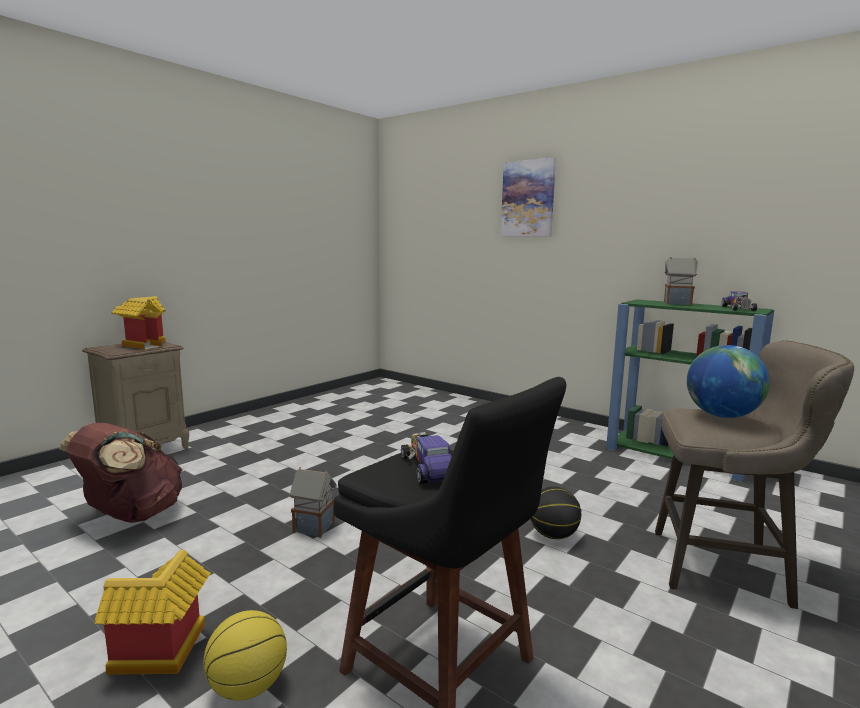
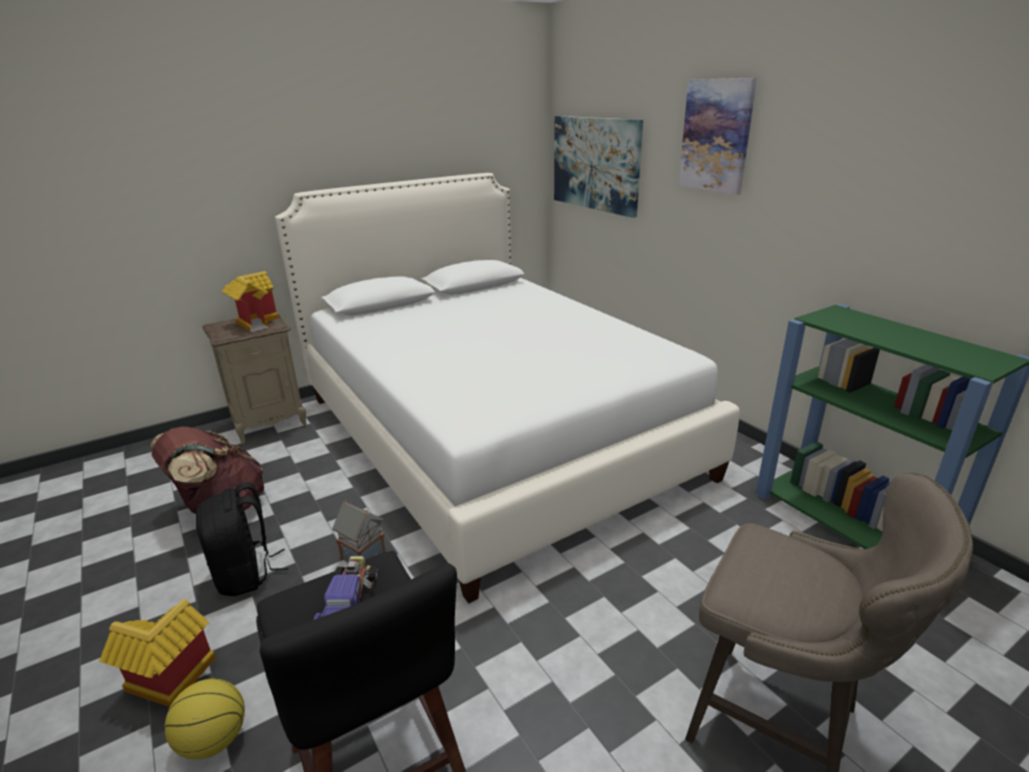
camera: 20 degrees right, 15 degrees up
basketball [530,486,581,539] -> none
toy house [664,257,698,306] -> none
globe [687,345,770,418] -> none
toy car [722,291,757,311] -> none
none -> black backpack [196,482,289,596]
none -> white bed [275,173,740,604]
none -> picture [554,116,643,218]

